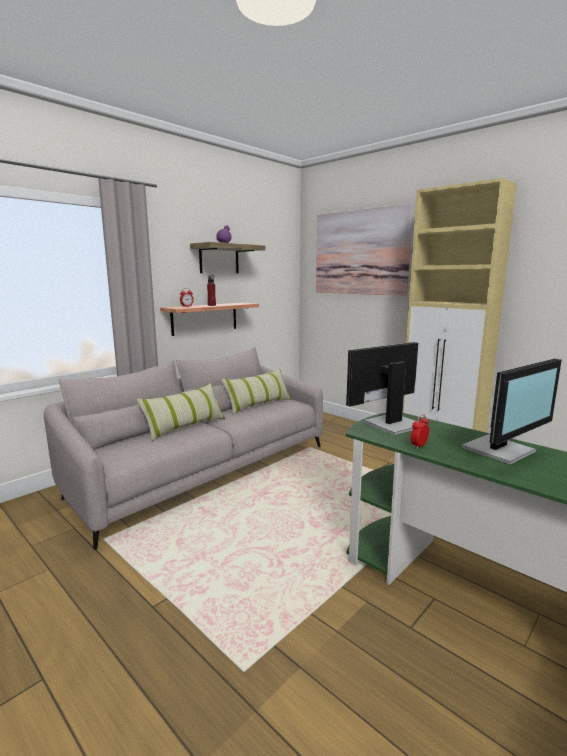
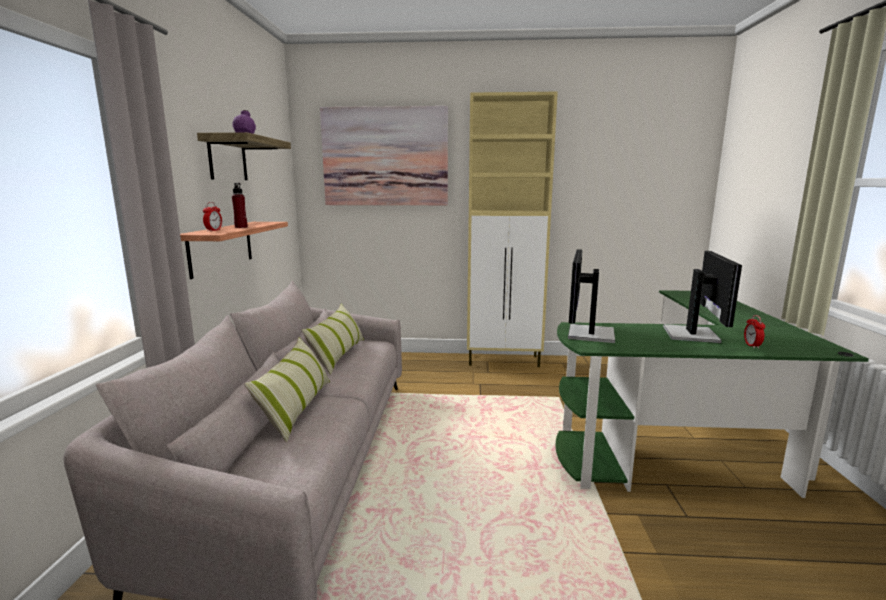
camera: 40 degrees left, 0 degrees up
alarm clock [411,414,430,449] -> alarm clock moved to [744,315,765,349]

